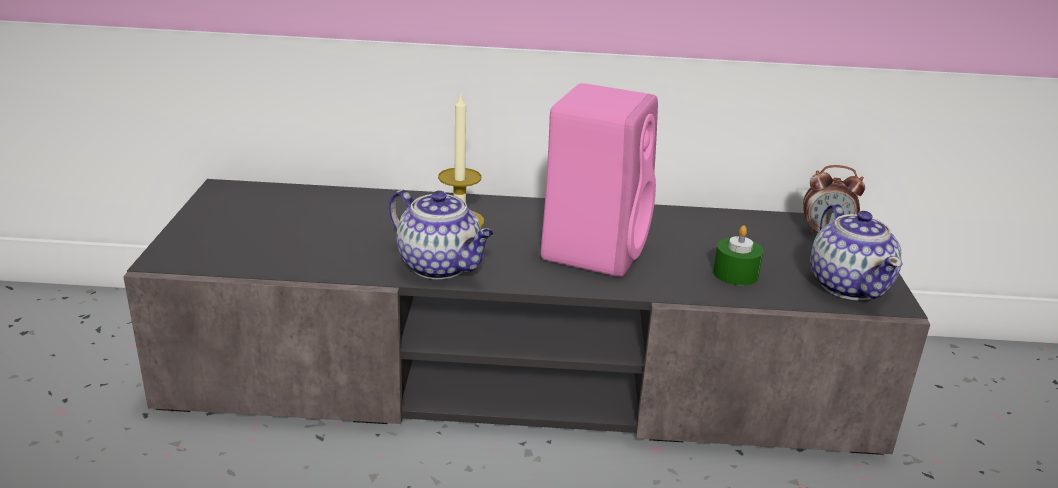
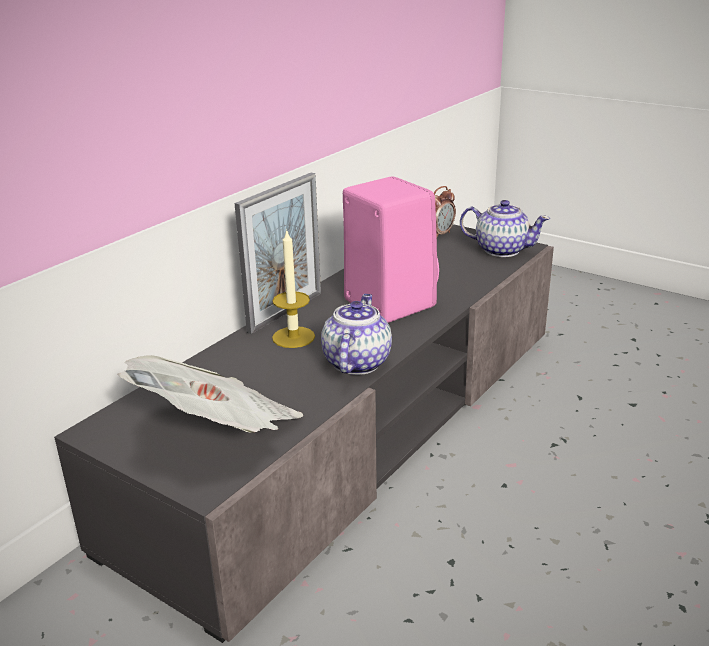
camera: 55 degrees left, 0 degrees up
teapot [389,189,494,279] -> teapot turned 60 degrees counterclockwise [321,294,392,375]
green candle [713,225,763,285] -> none
none -> newspaper [117,355,304,433]
none -> picture frame [235,173,321,334]

